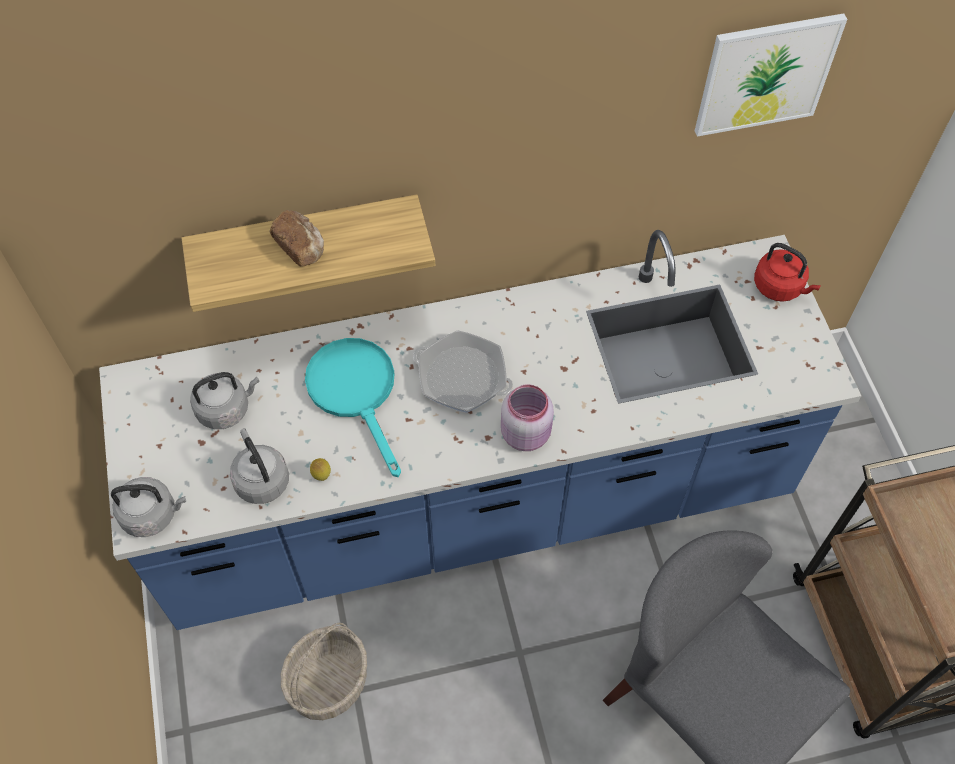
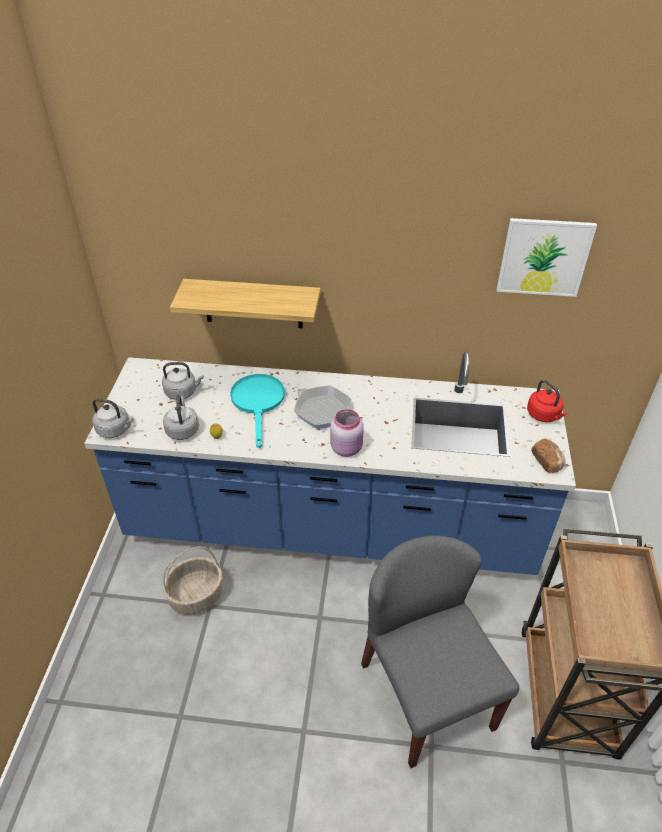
camera: 20 degrees right, 15 degrees down
bread [269,210,324,267] -> bread moved to [531,438,566,473]

